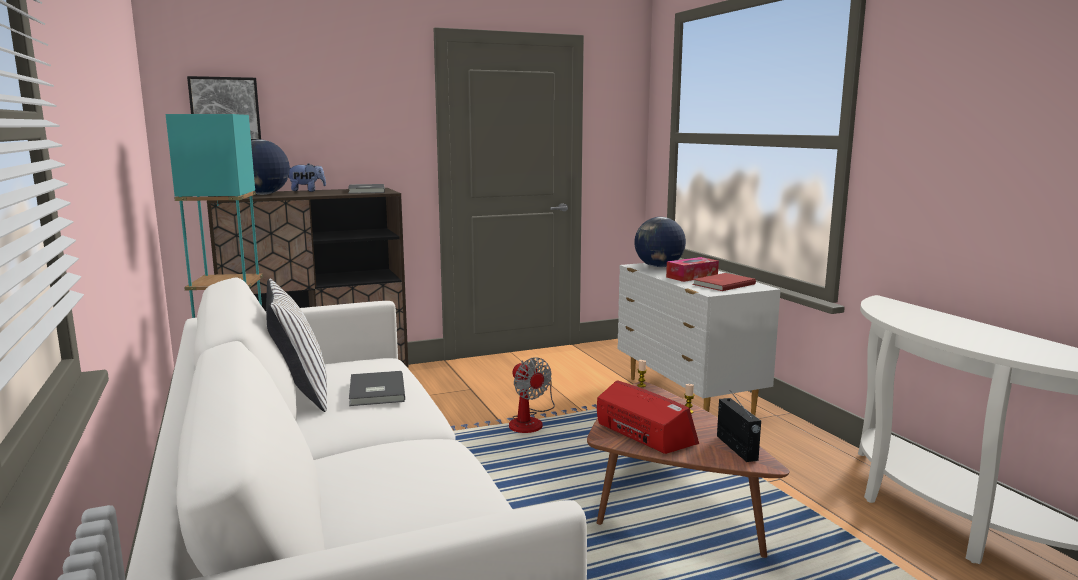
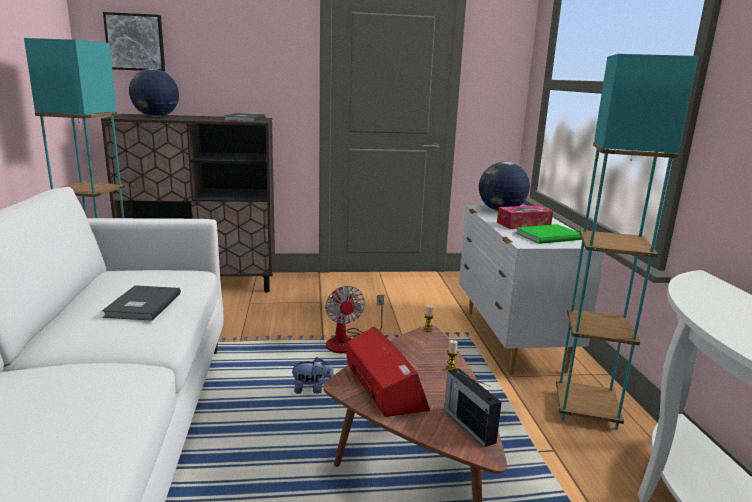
camera: 15 degrees right, 5 degrees up
white pillow [266,279,327,412] -> none
plush toy [289,163,326,192] -> plush toy moved to [290,357,334,394]
red book [692,273,756,291] -> green book [516,224,582,244]
radio [717,392,761,462] -> radio turned 150 degrees clockwise [444,368,502,447]
none -> turquoise floor lamp [556,54,698,430]

